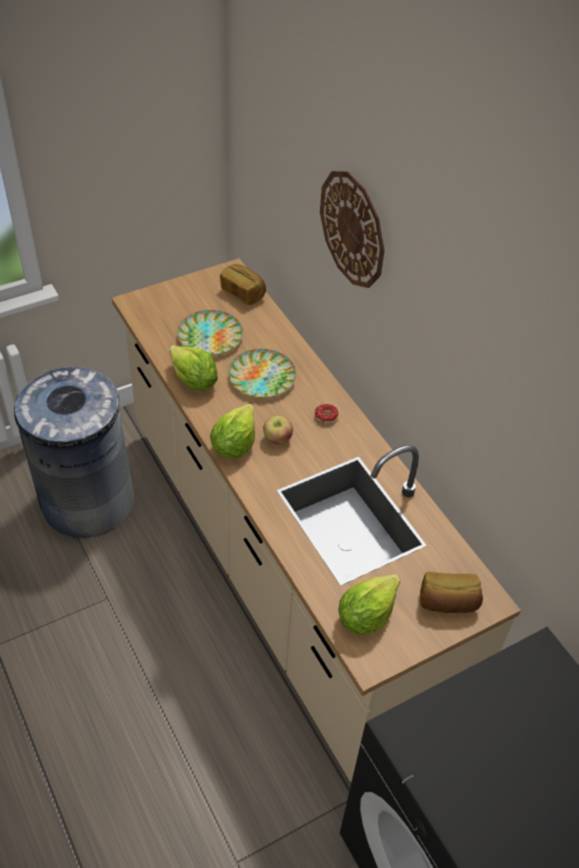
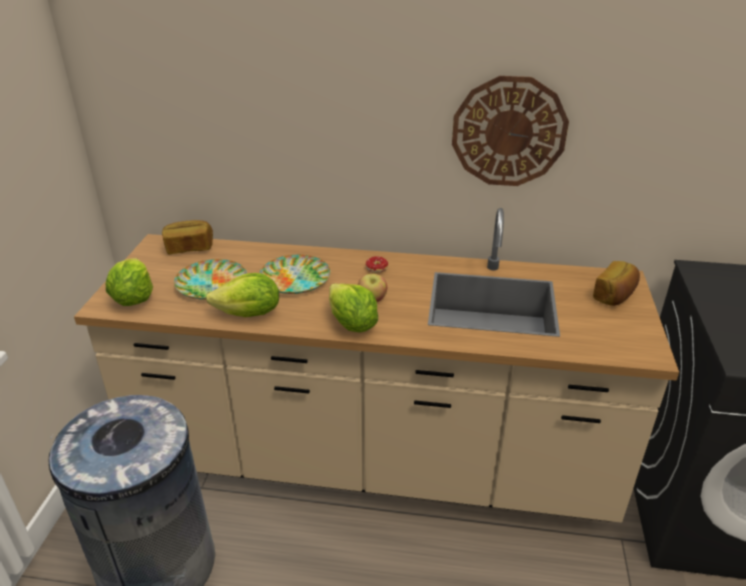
camera: 50 degrees left, 15 degrees down
wall clock [320,171,385,288] -> wall clock moved to [452,76,569,186]
lettuce [338,574,400,635] -> lettuce moved to [106,258,153,306]

